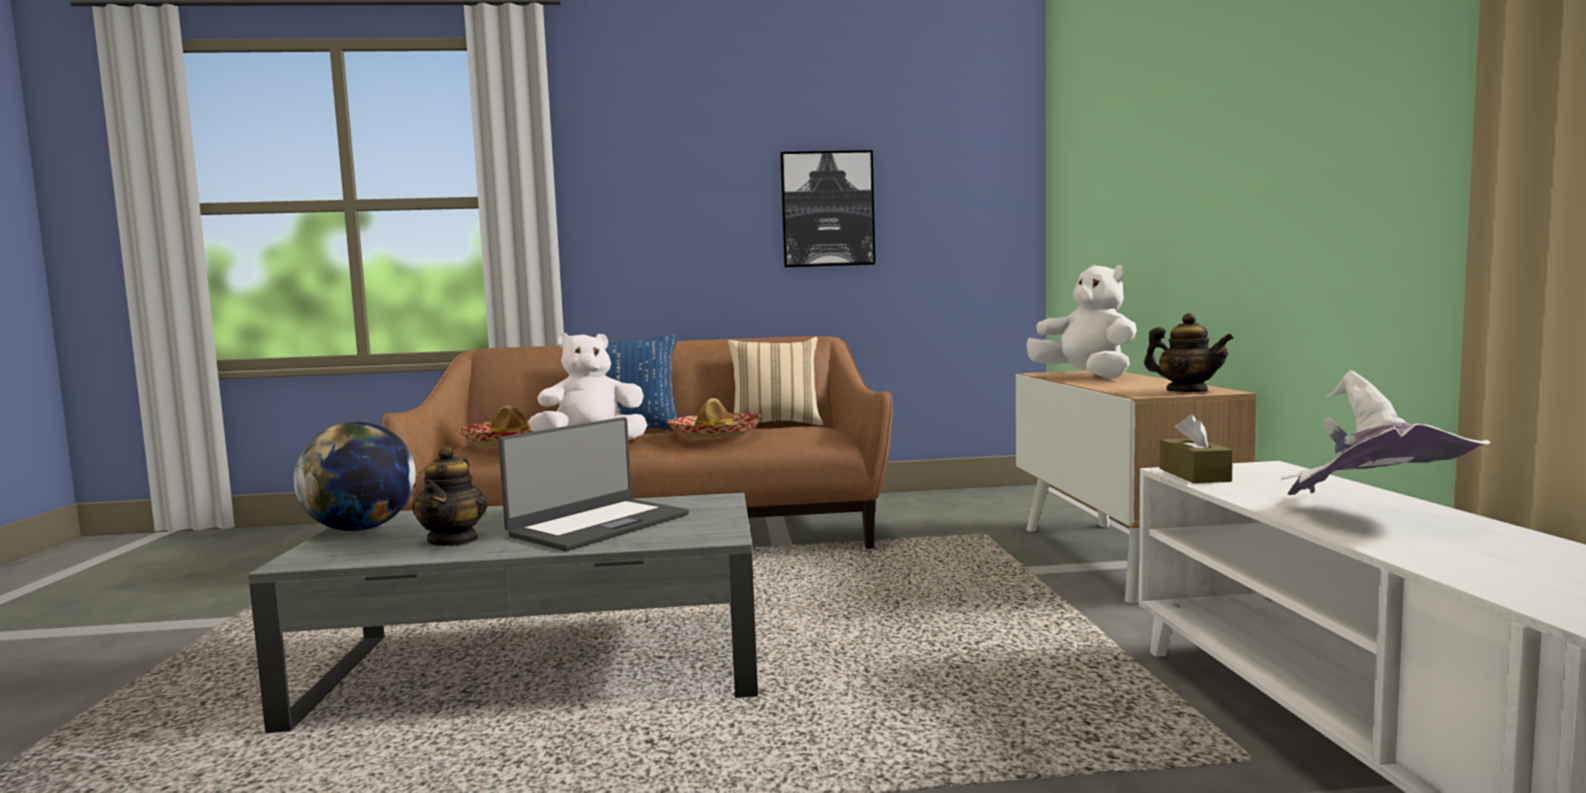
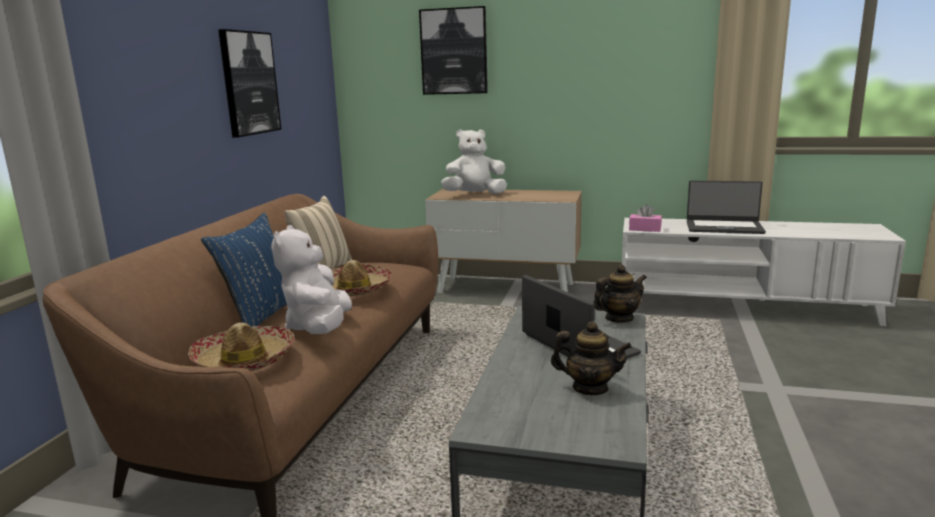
camera: 70 degrees left, 10 degrees up
globe [293,422,416,531] -> none
teapot [1144,313,1234,392] -> teapot moved to [593,265,647,322]
brown tissue box [1160,414,1233,483] -> pink tissue box [629,204,662,232]
white hat [1281,371,1490,495] -> laptop [687,181,766,234]
none -> picture [419,6,488,95]

